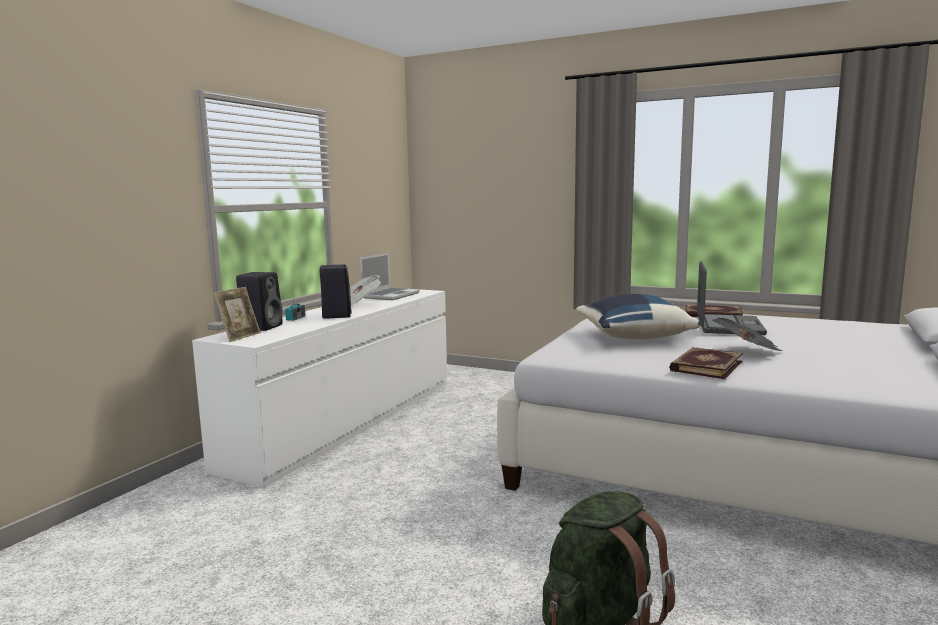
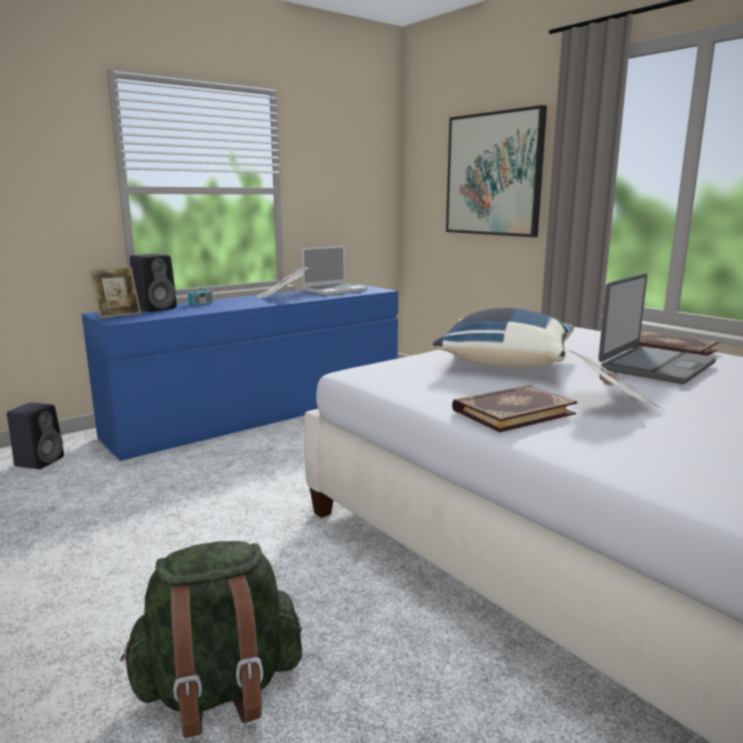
camera: 25 degrees right, 5 degrees up
white dresser [192,288,447,488] -> blue dresser [82,284,398,461]
black speaker [319,264,352,319] -> black speaker moved to [7,402,64,469]
none -> picture [446,105,547,237]

